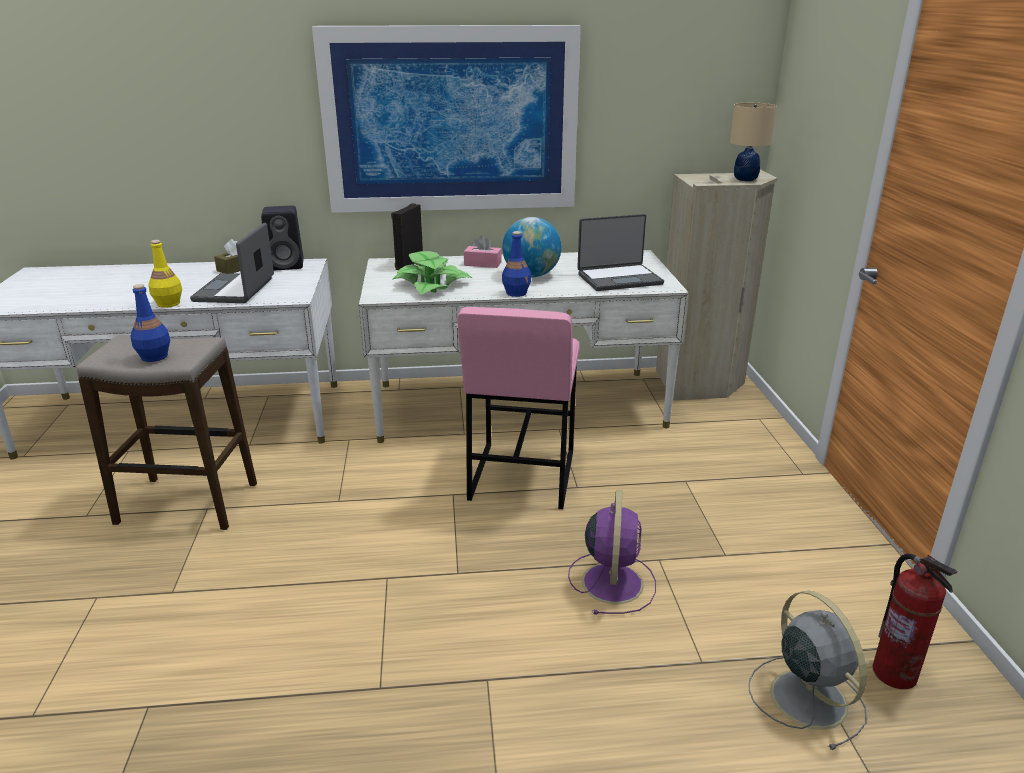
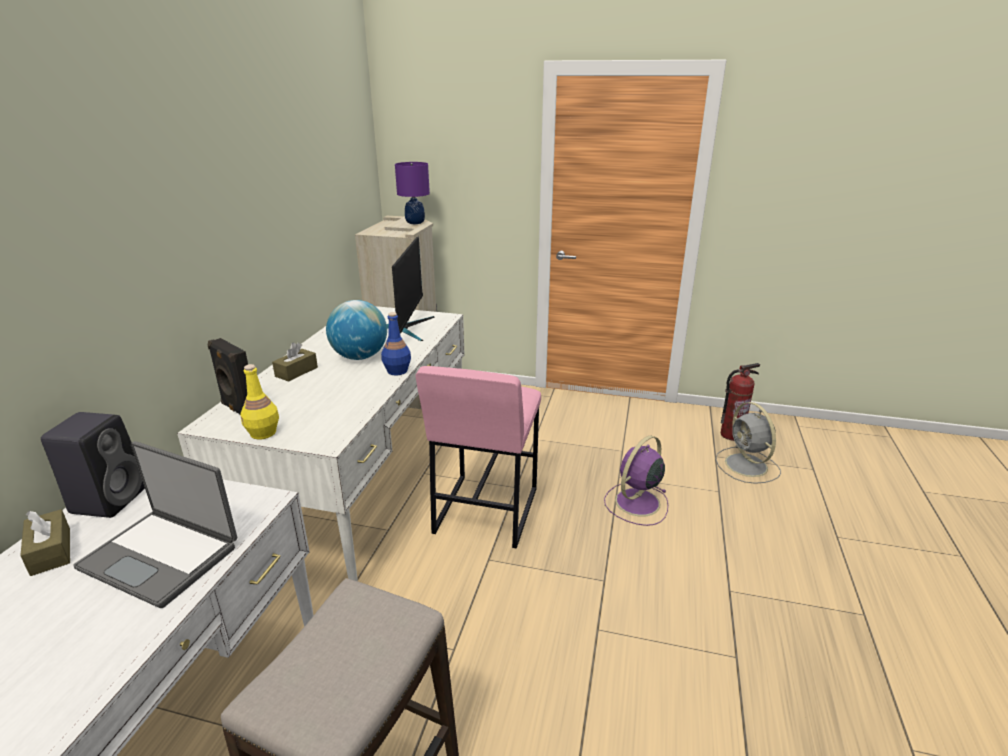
camera: 70 degrees left, 0 degrees up
blue bottle [130,284,170,362] -> none
yellow bottle [148,240,182,308] -> yellow bottle moved to [240,364,279,440]
picture [312,25,581,213] -> none
potted plant [392,251,472,295] -> none
pink chair [457,307,580,509] -> pink chair turned 75 degrees clockwise [416,366,541,548]
pink tissue box [464,236,502,268] -> brown tissue box [272,343,318,382]
purple fan [568,490,656,615] -> purple fan turned 75 degrees counterclockwise [604,436,668,526]
laptop [577,214,664,291] -> monitor [387,237,435,341]
beige table lamp [730,103,777,181] -> purple table lamp [395,162,430,224]
grey fan [749,591,867,750] -> grey fan turned 105 degrees counterclockwise [715,402,781,484]

